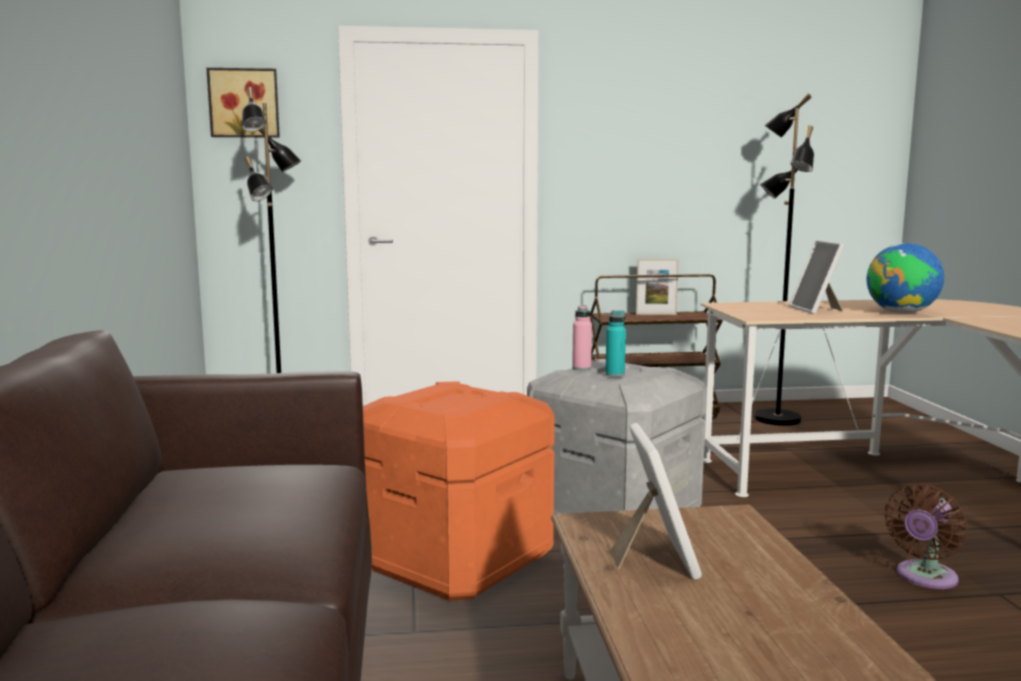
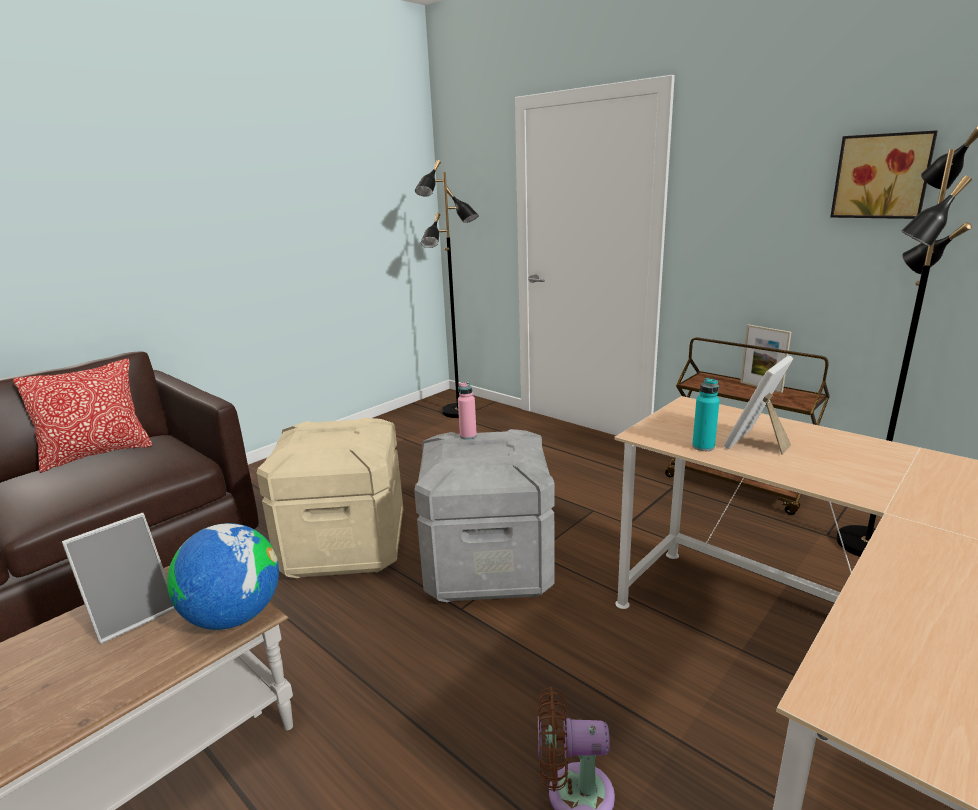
camera: 50 degrees right, 10 degrees up
picture [206,68,280,138] -> picture moved to [830,130,938,219]
orange storage box [363,381,555,601] -> beige storage box [257,417,403,578]
turquoise bottle [605,310,626,377] -> turquoise bottle moved to [692,378,720,451]
globe [867,243,944,313] -> globe moved to [167,523,279,630]
none -> pillow [13,359,152,473]

